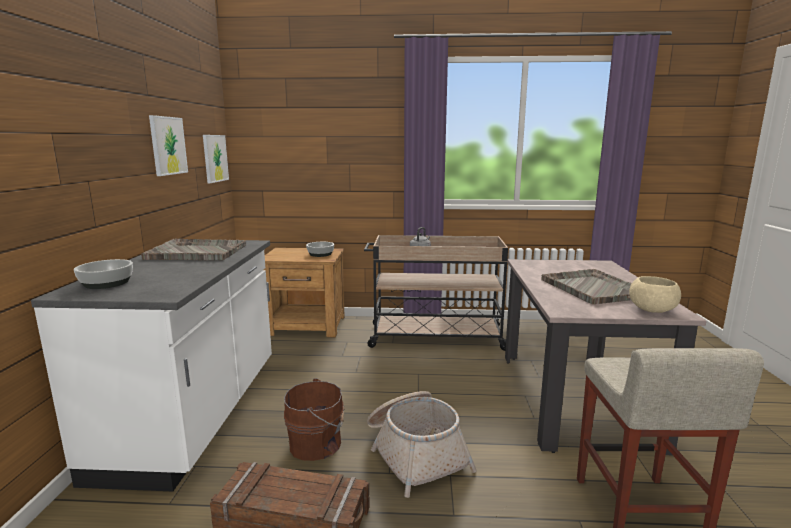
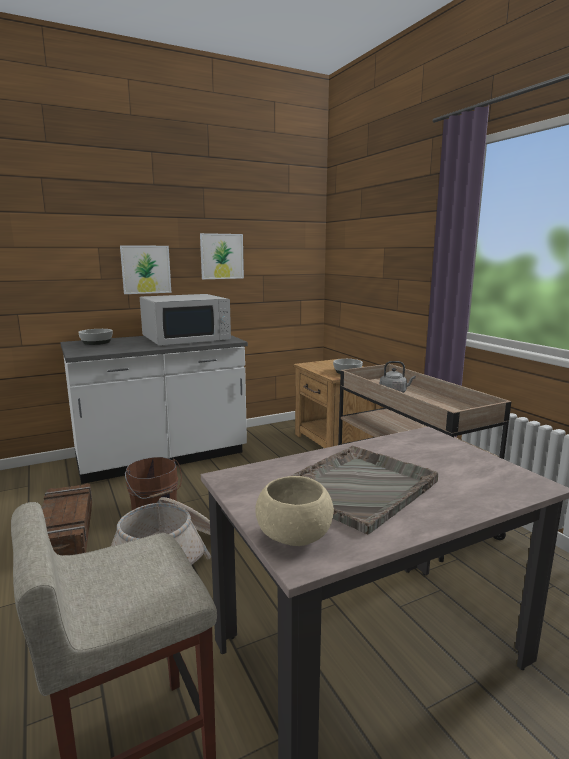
camera: 60 degrees right, 0 degrees up
grey tray [141,238,246,260] -> white microwave [140,294,231,345]
picture [203,135,229,183] -> picture moved to [120,245,171,294]

